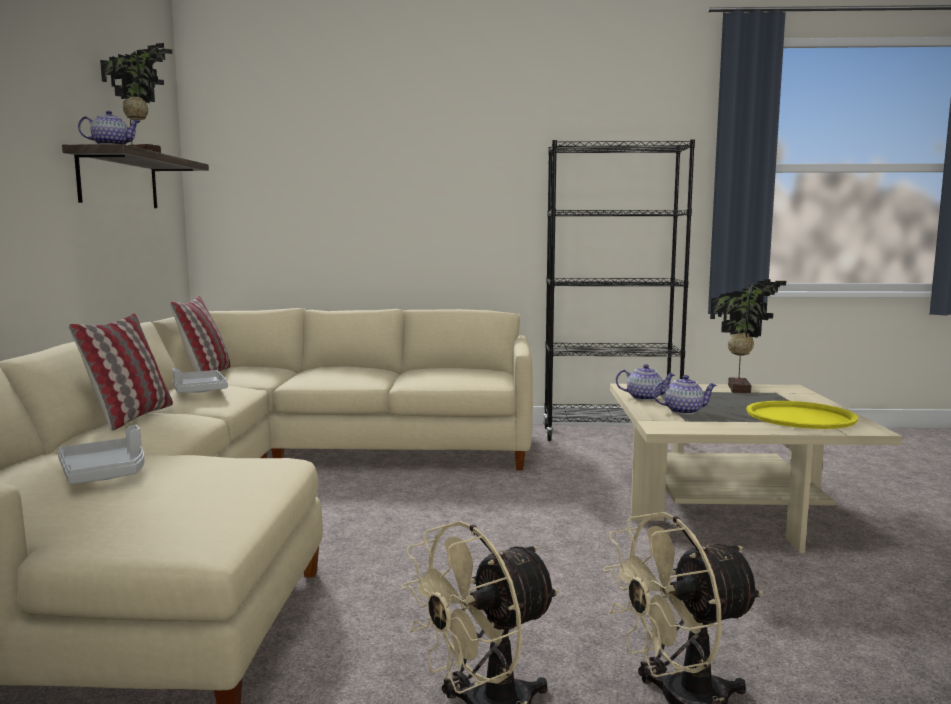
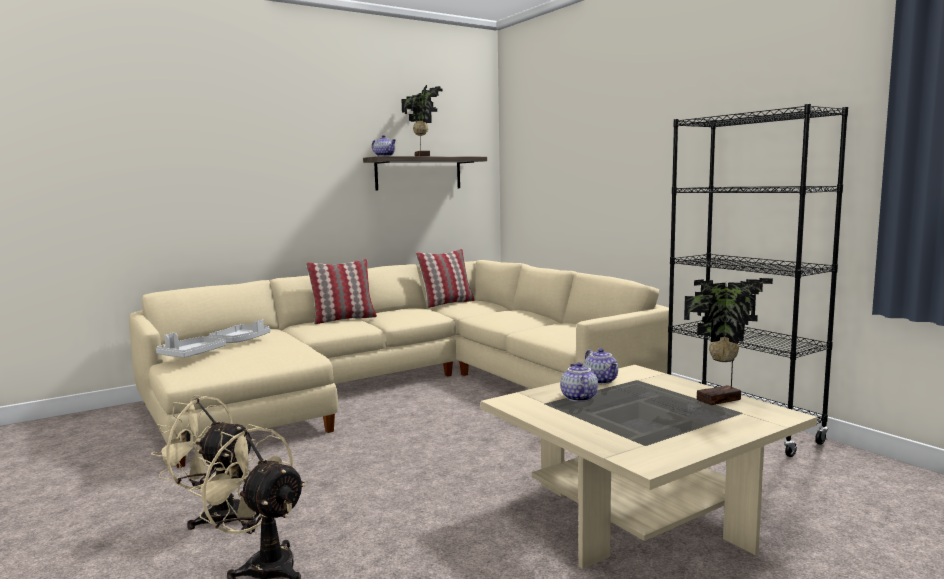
camera: 55 degrees right, 0 degrees up
grey tray [173,368,228,393] -> grey tray moved to [156,333,226,358]
teapot [653,375,717,414] -> teapot turned 150 degrees counterclockwise [560,362,598,402]
yellow tray [746,401,858,429] -> none

